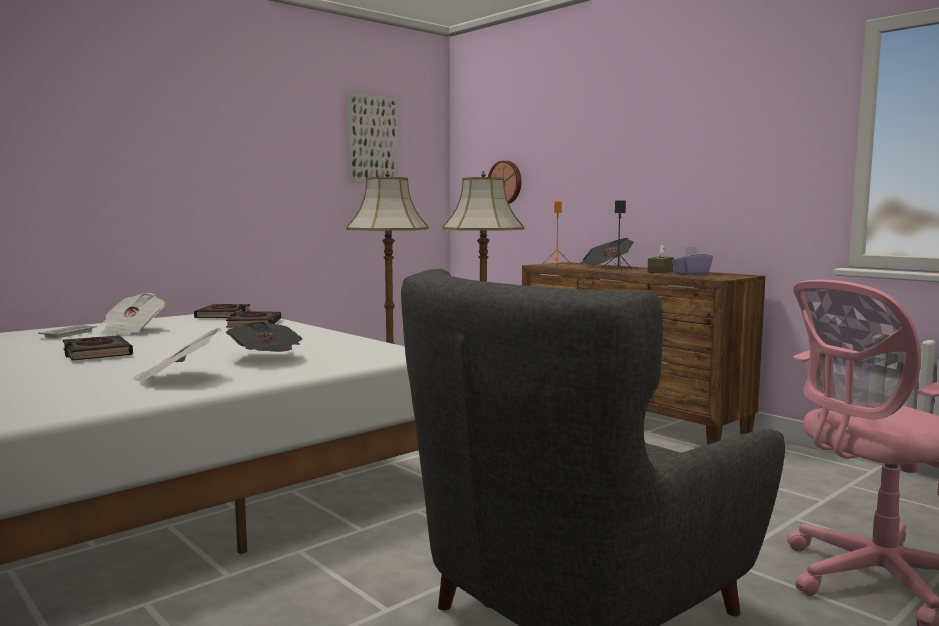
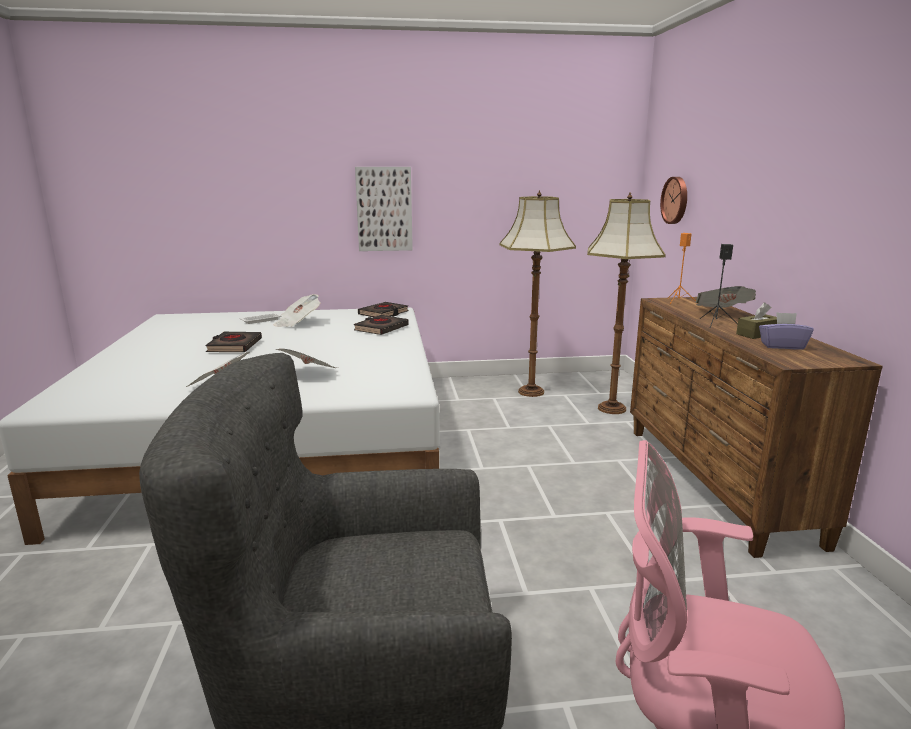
camera: 35 degrees right, 10 degrees up
picture [348,93,398,183] -> picture moved to [355,167,413,251]

